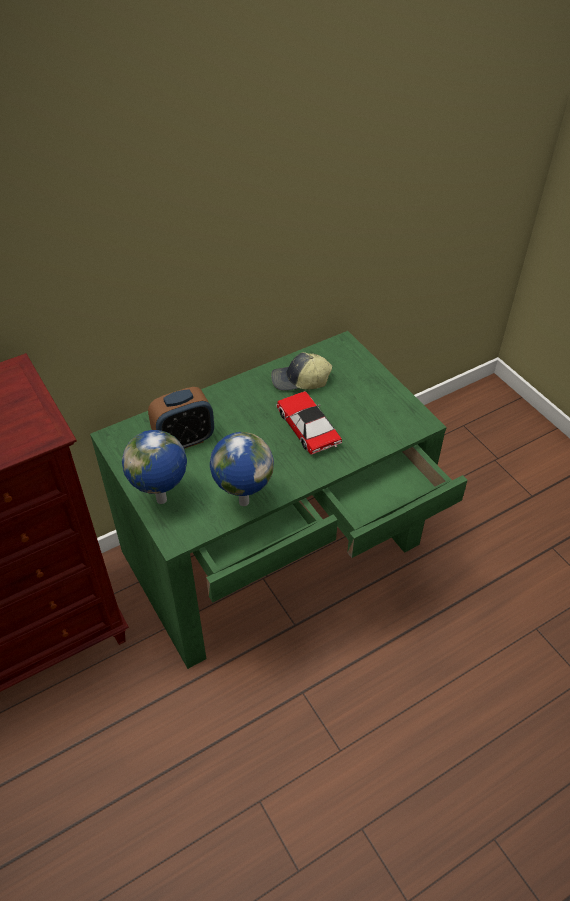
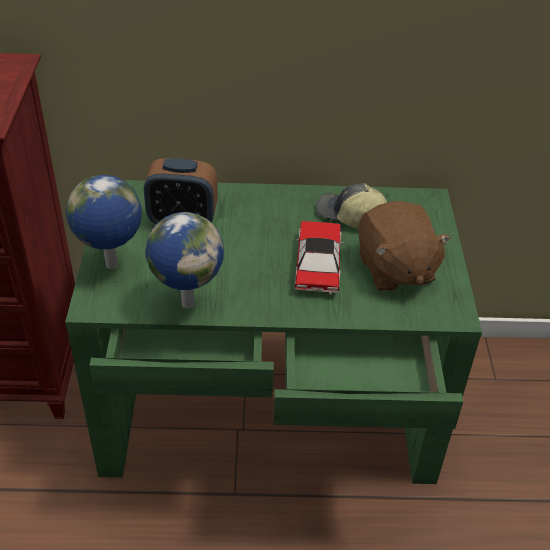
camera: 30 degrees right, 5 degrees down
none -> brown plush toy [358,201,452,292]

